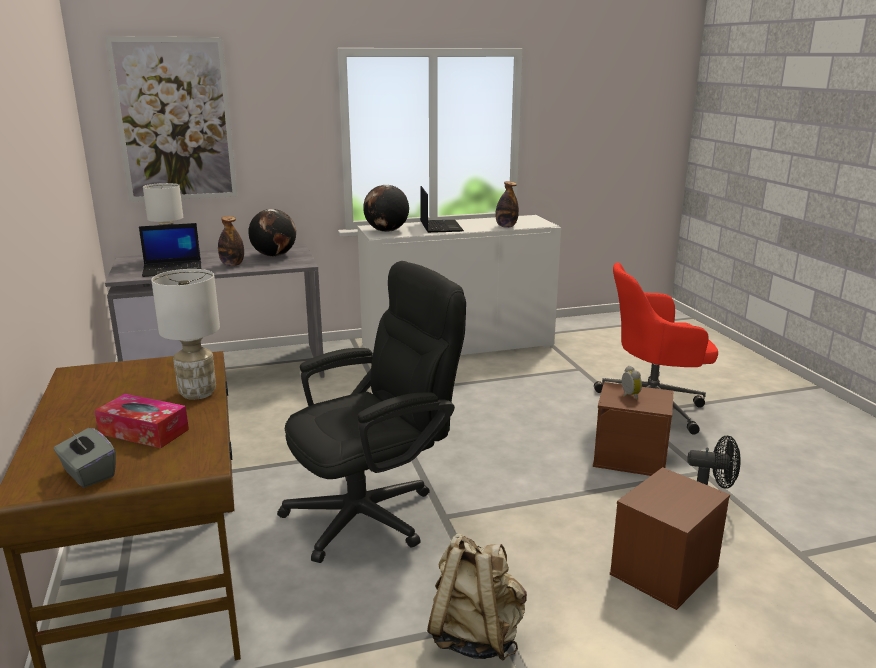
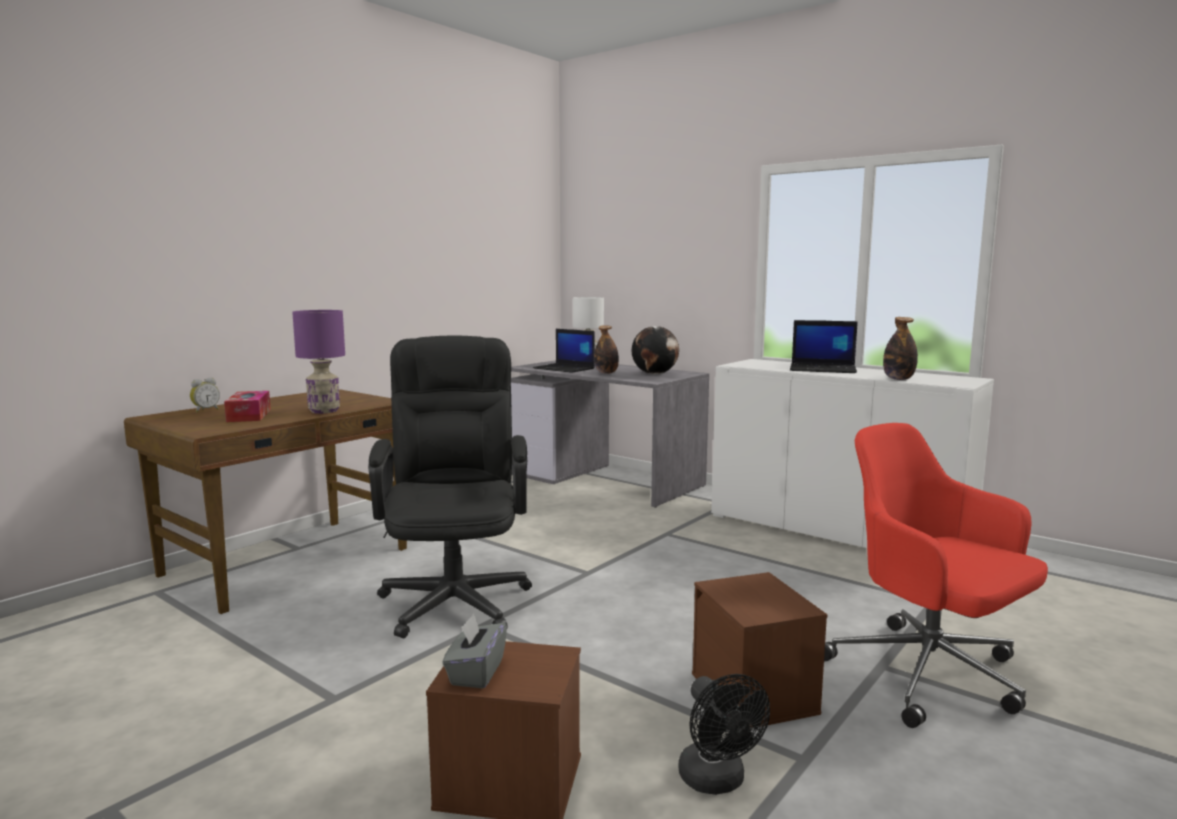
camera: 55 degrees right, 10 degrees down
grey tissue box [54,428,116,488] -> grey tissue box moved to [442,613,507,688]
picture [105,36,238,202] -> none
white table lamp [151,269,220,400] -> purple table lamp [292,310,345,414]
black office chair [277,261,466,563] -> black office chair turned 120 degrees counterclockwise [368,336,532,638]
globe [363,185,409,232] -> none
laptop [420,186,464,233] -> laptop turned 60 degrees clockwise [790,320,858,373]
beige backpack [427,533,527,661] -> none
alarm clock [622,366,642,400] -> alarm clock moved to [190,377,220,412]

